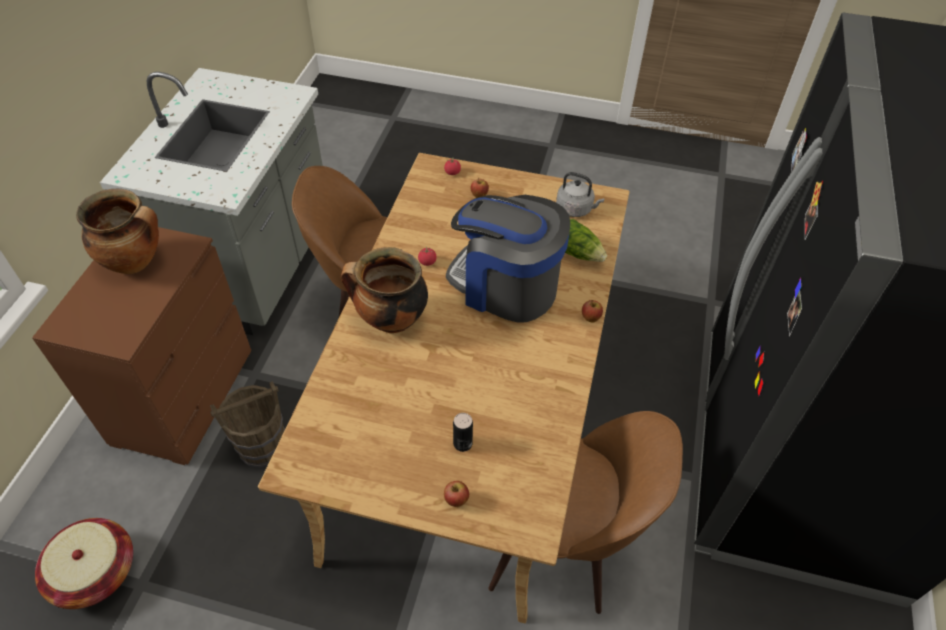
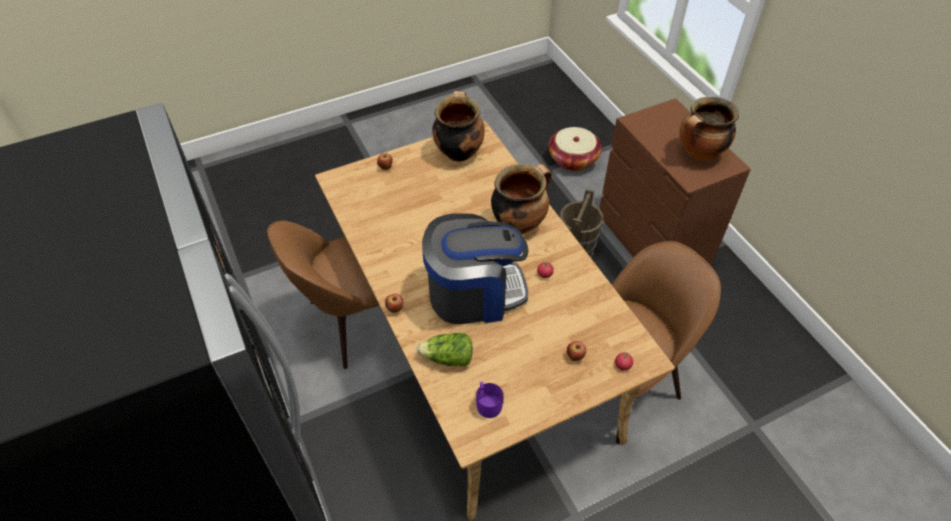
camera: 140 degrees right, 0 degrees up
grey counter [100,68,323,335] -> none
can [453,413,473,452] -> none
grey kettle [556,172,605,217] -> purple mug [476,382,503,418]
none -> cooking pot [432,91,485,162]

